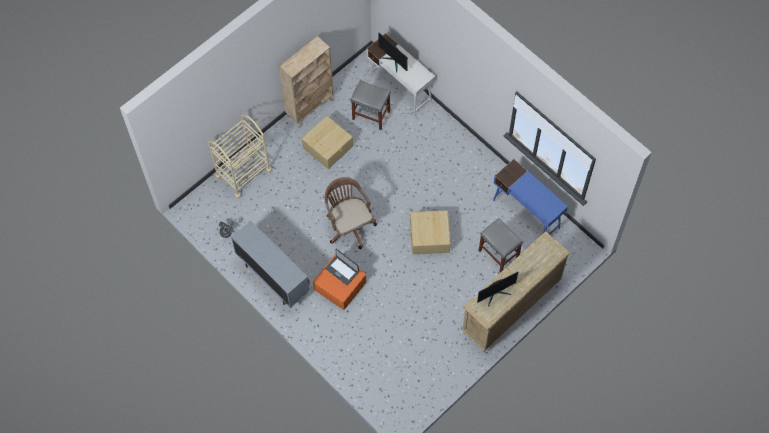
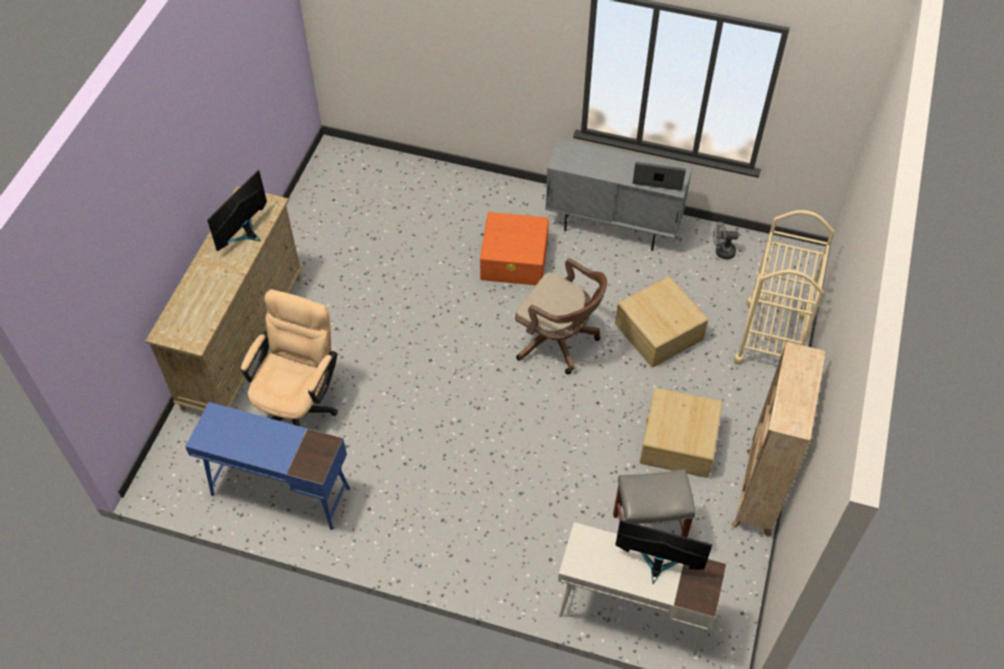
camera: 150 degrees right, 10 degrees down
laptop [325,249,359,285] -> laptop moved to [633,162,686,191]
beige storage box [410,210,451,254] -> beige storage box moved to [615,276,708,368]
grey stool [479,218,523,273] -> beige office chair [241,289,338,426]

